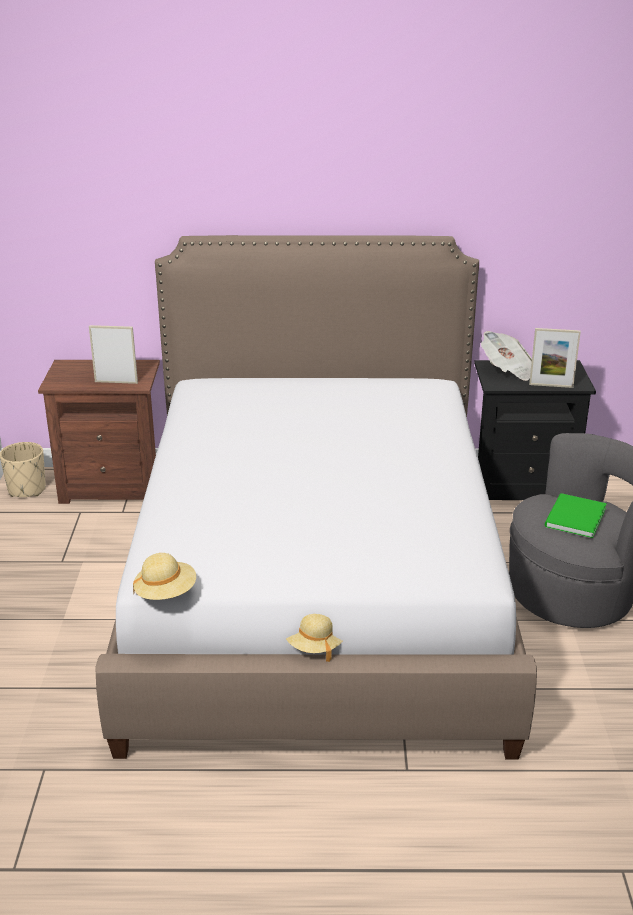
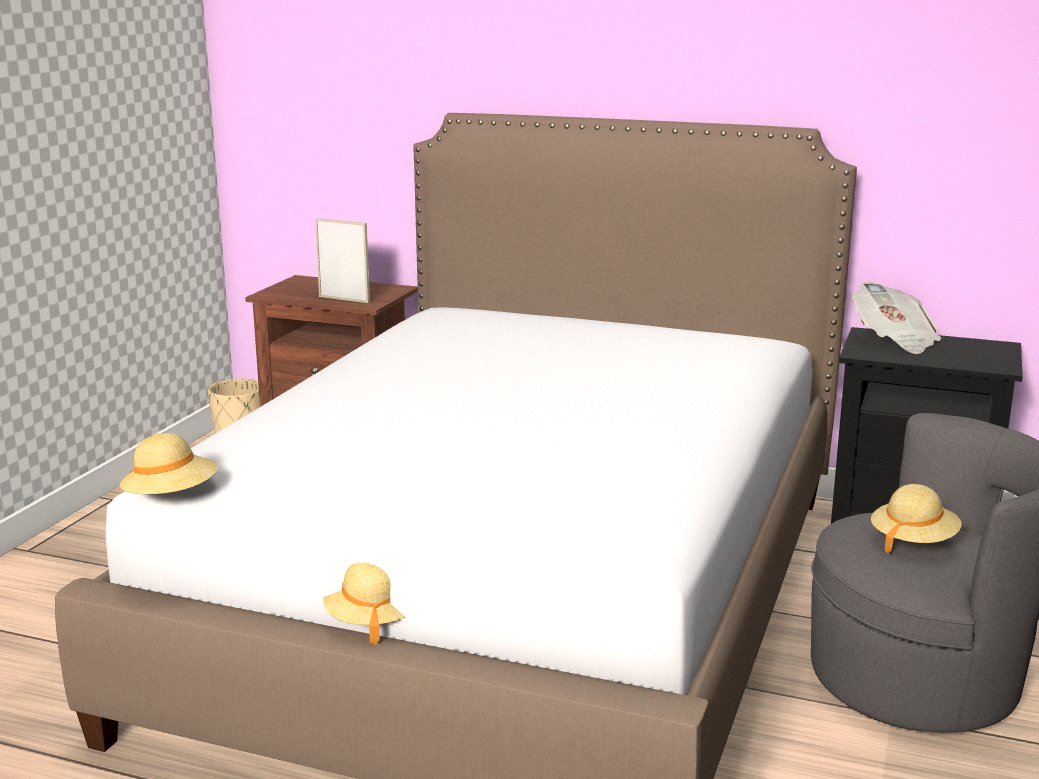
camera: 20 degrees right, 10 degrees down
picture frame [529,328,581,388] -> none
green book [544,493,607,538] -> beige hat [871,484,962,554]

